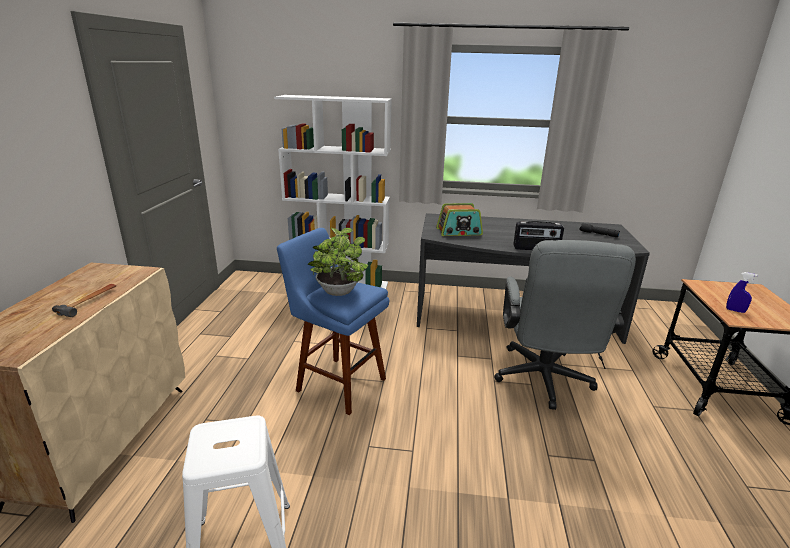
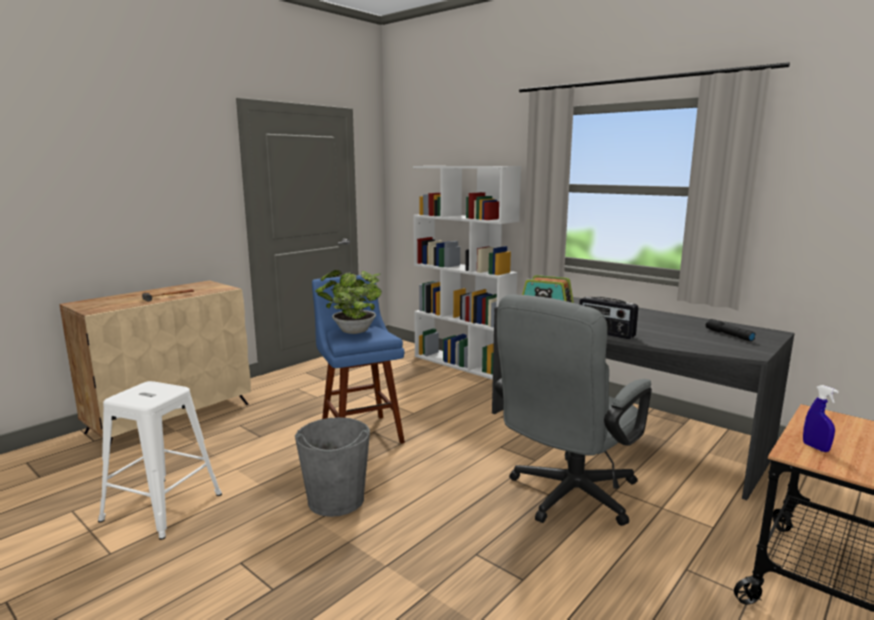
camera: 35 degrees right, 10 degrees down
none -> grey bucket [295,417,370,517]

